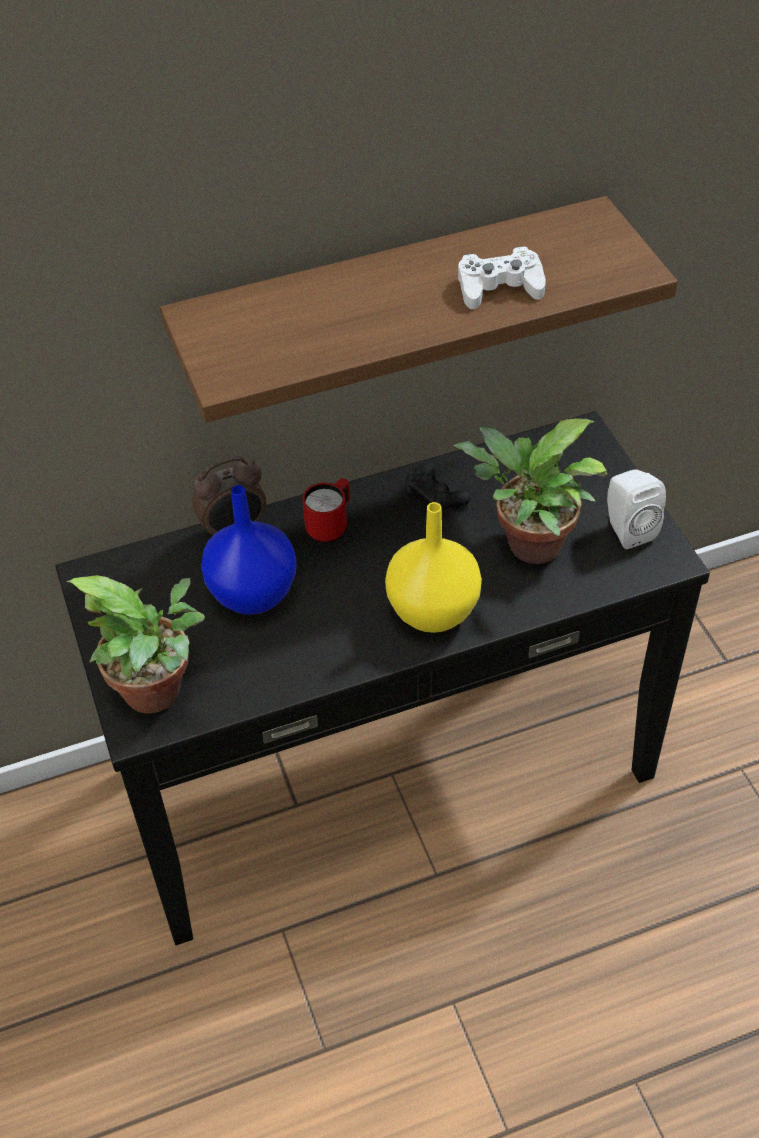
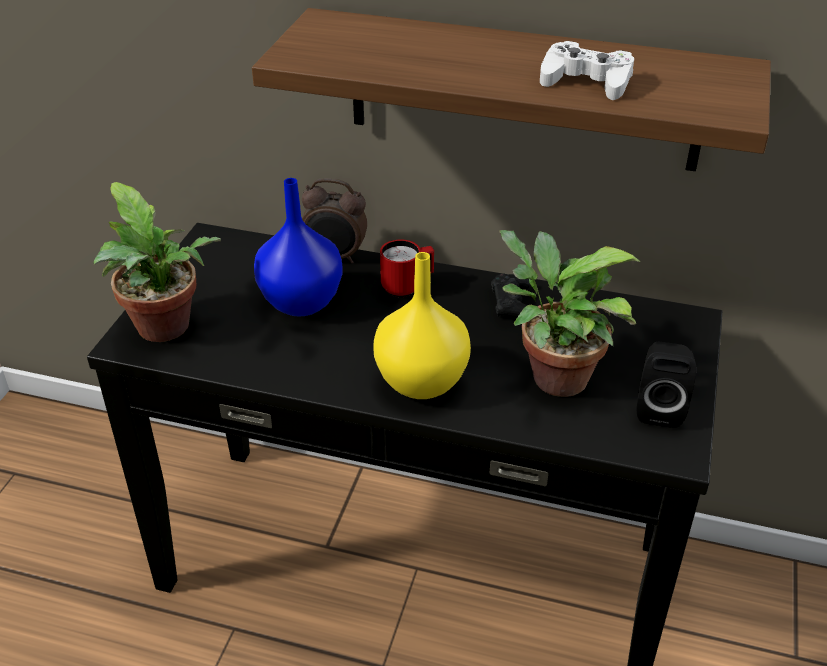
camera: 35 degrees right, 10 degrees down
white speaker [607,470,666,549] -> black speaker [636,342,696,428]

